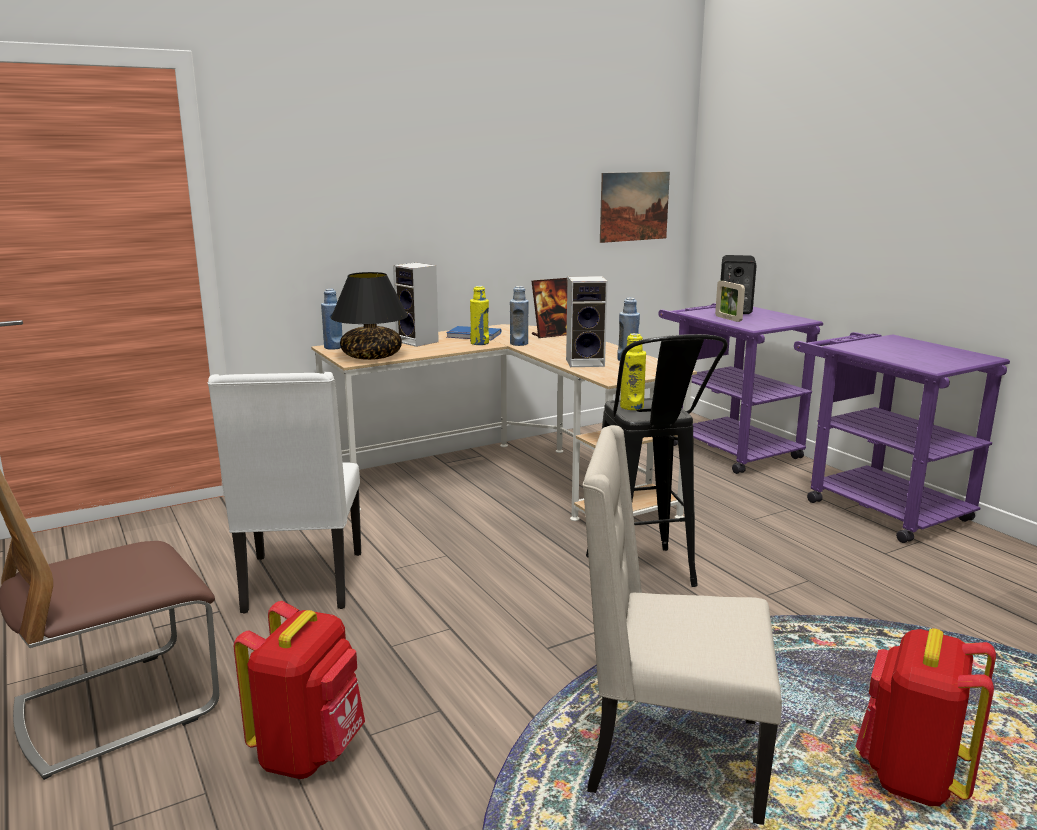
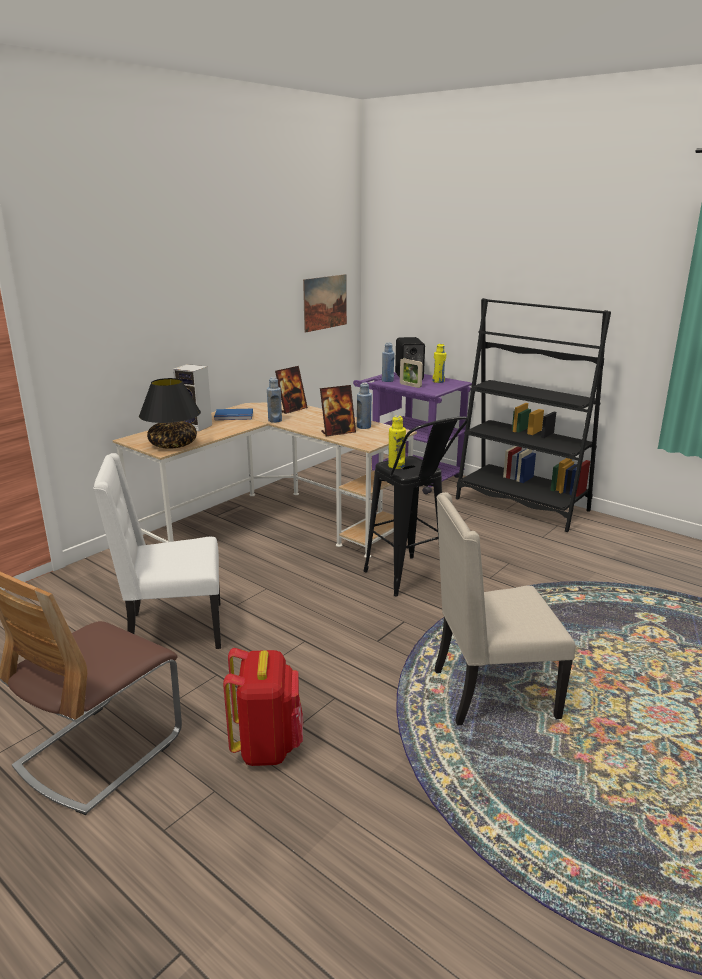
camera: 20 degrees left, 5 degrees up
white chair [208,372,361,614] -> white chair turned 105 degrees clockwise [93,453,221,649]
blue bottle [321,289,342,350] -> blue bottle moved to [382,343,395,382]
yellow bottle [470,286,489,345] -> yellow bottle moved to [433,343,446,383]
speaker [566,276,608,367] -> picture frame [320,385,356,436]
purple cart [794,332,1010,543] -> black bookcase [456,298,611,532]
red backpack [856,628,996,806] -> none

